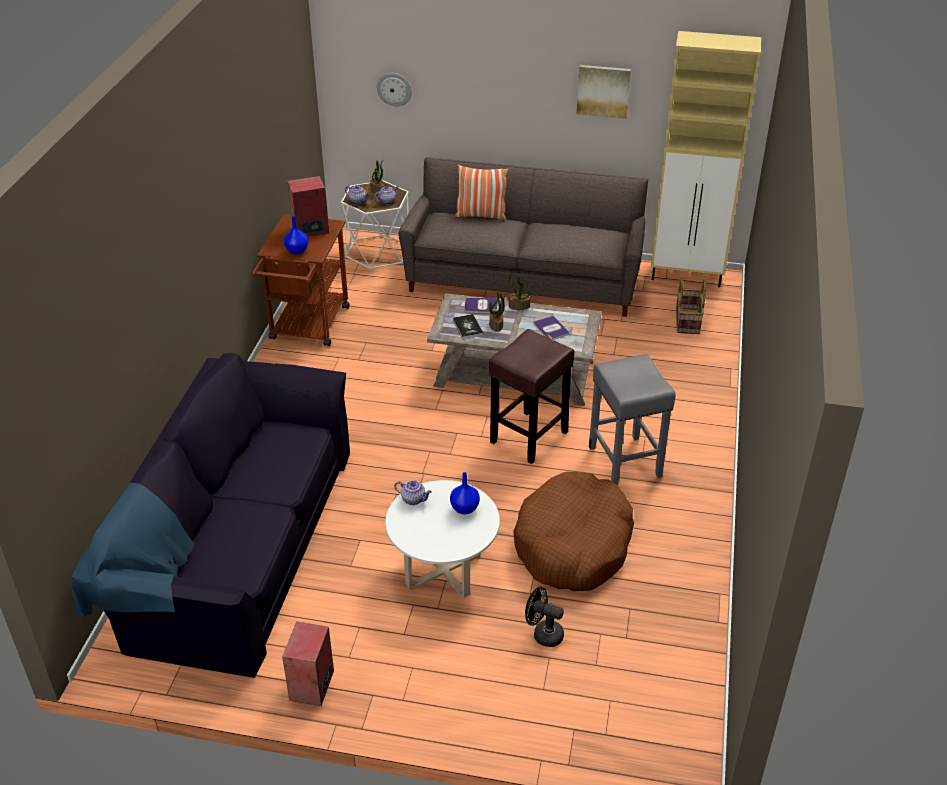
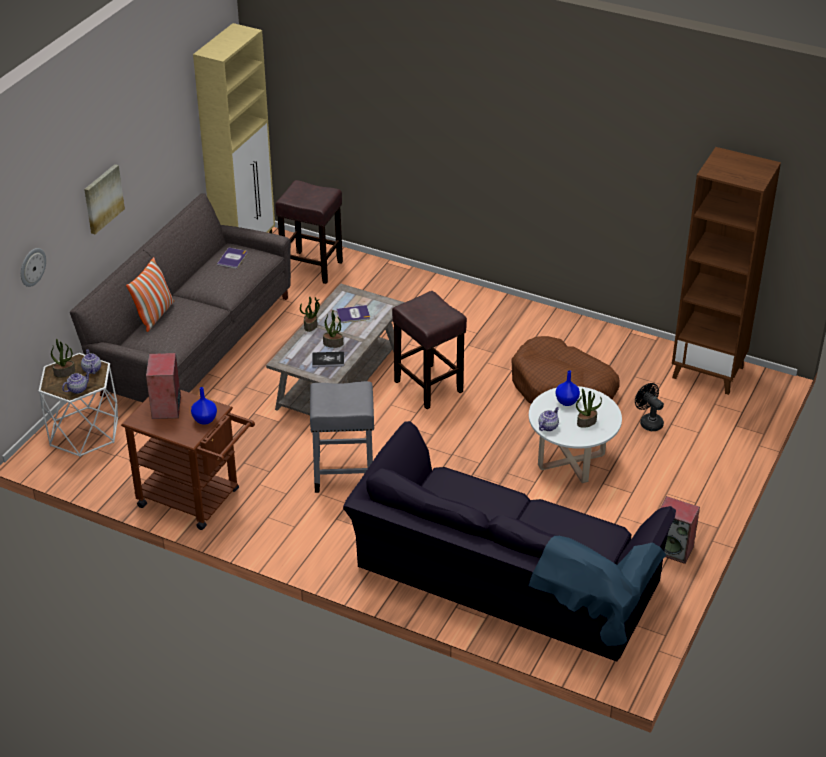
camera: 75 degrees left, 0 degrees up
book [464,297,498,313] -> book moved to [217,247,247,268]
black fan [525,587,564,647] -> black fan turned 105 degrees clockwise [635,383,664,431]
picture [577,65,631,119] -> picture moved to [84,164,125,234]
grey stool [589,354,676,485] -> grey stool moved to [310,381,374,493]
basket [676,278,706,334] -> brown stool [275,180,343,284]
none -> potted plant [576,388,602,428]
none -> brown bookcase [672,147,781,395]

